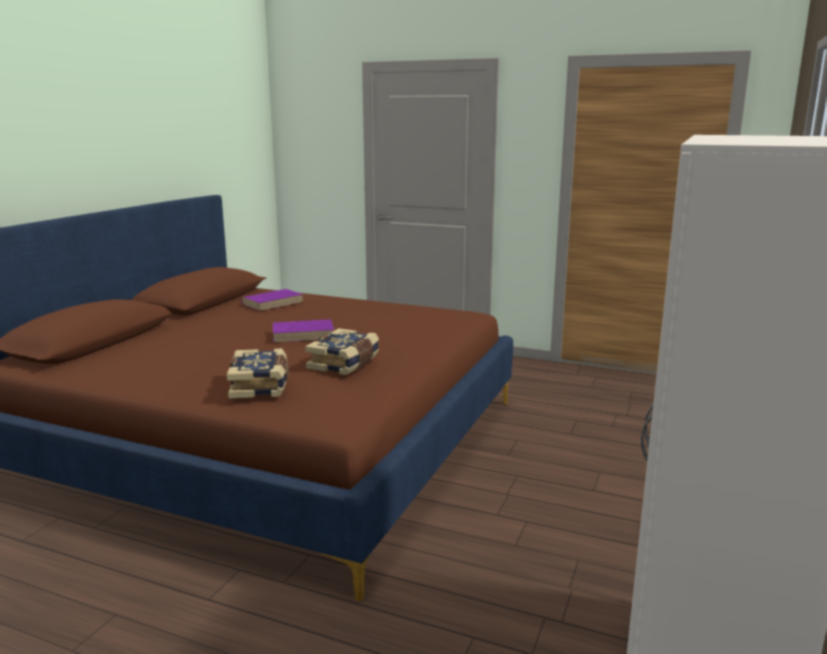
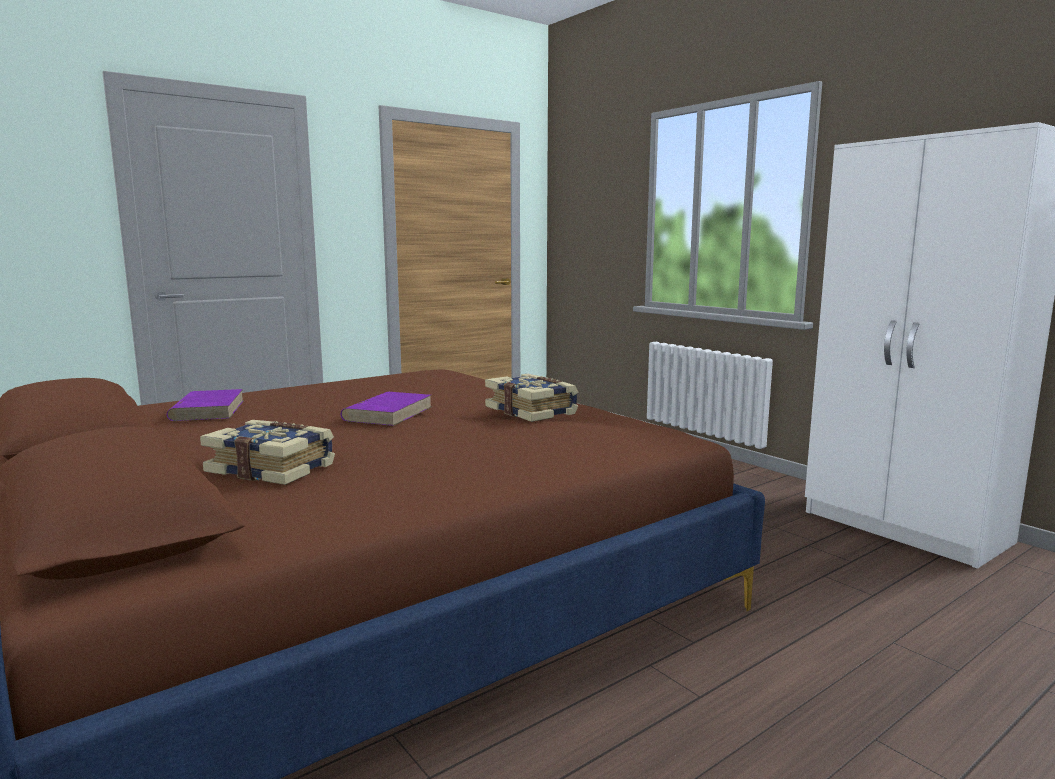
camera: 60 degrees left, 5 degrees down
book [227,348,288,399] -> book moved to [200,420,335,485]

